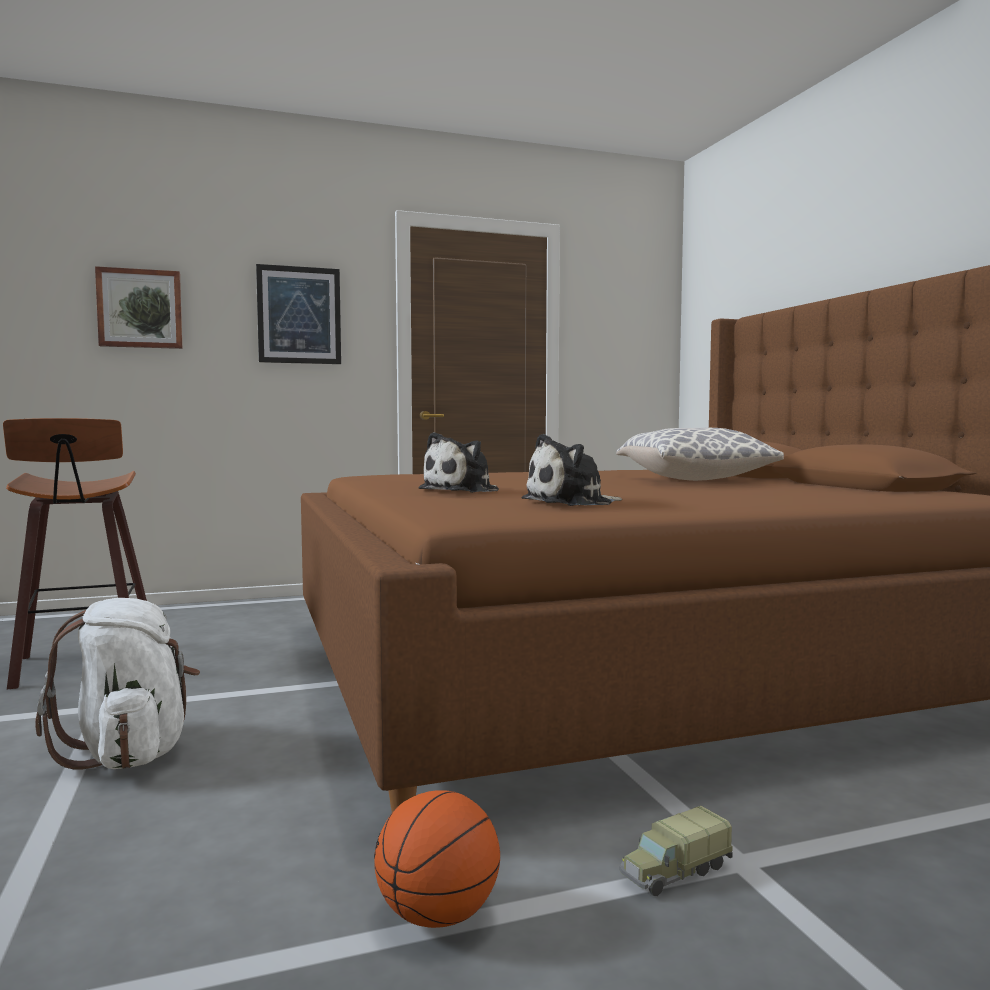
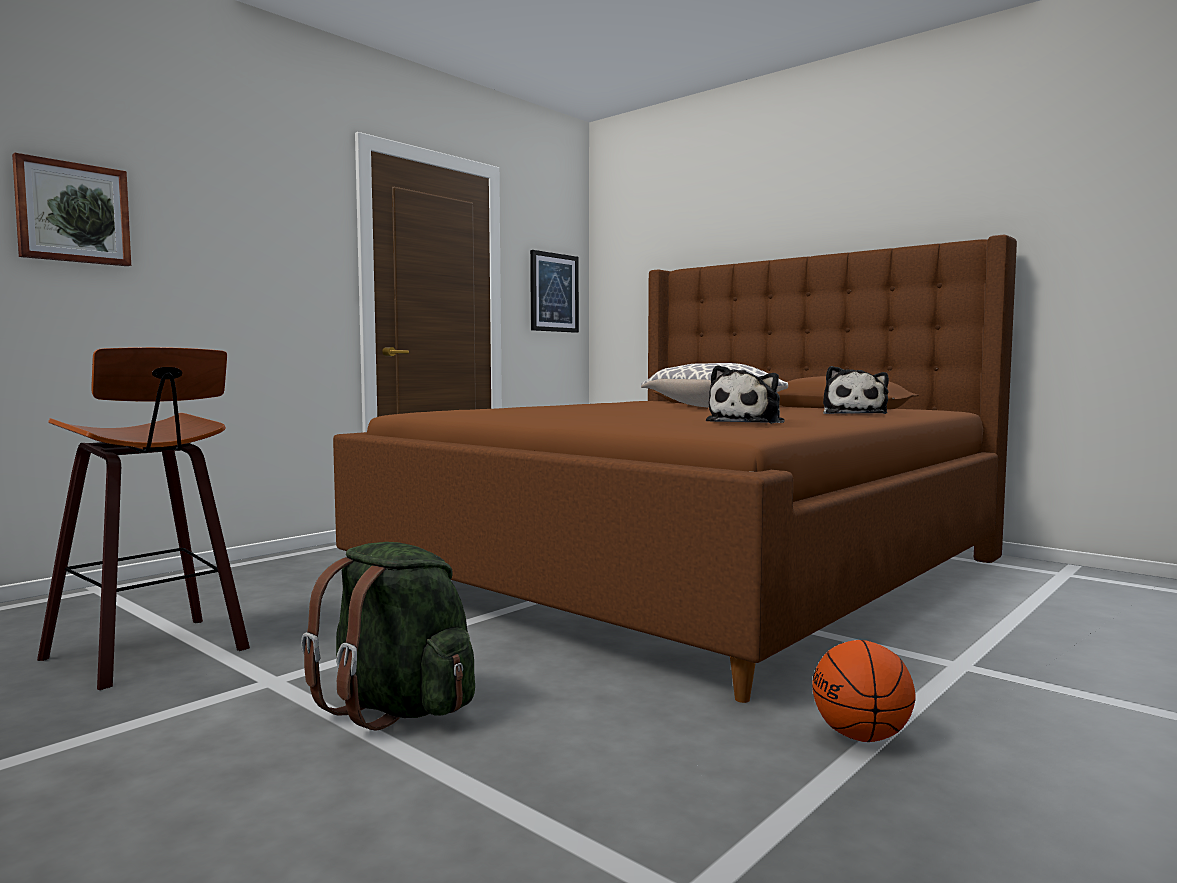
camera: 30 degrees left, 0 degrees up
white backpack [35,598,200,770] -> green backpack [301,542,475,730]
picture [256,264,341,364] -> picture moved to [530,250,579,333]
plush toy [418,432,499,493] -> plush toy moved to [823,366,889,414]
toy truck [619,806,733,896] -> none

